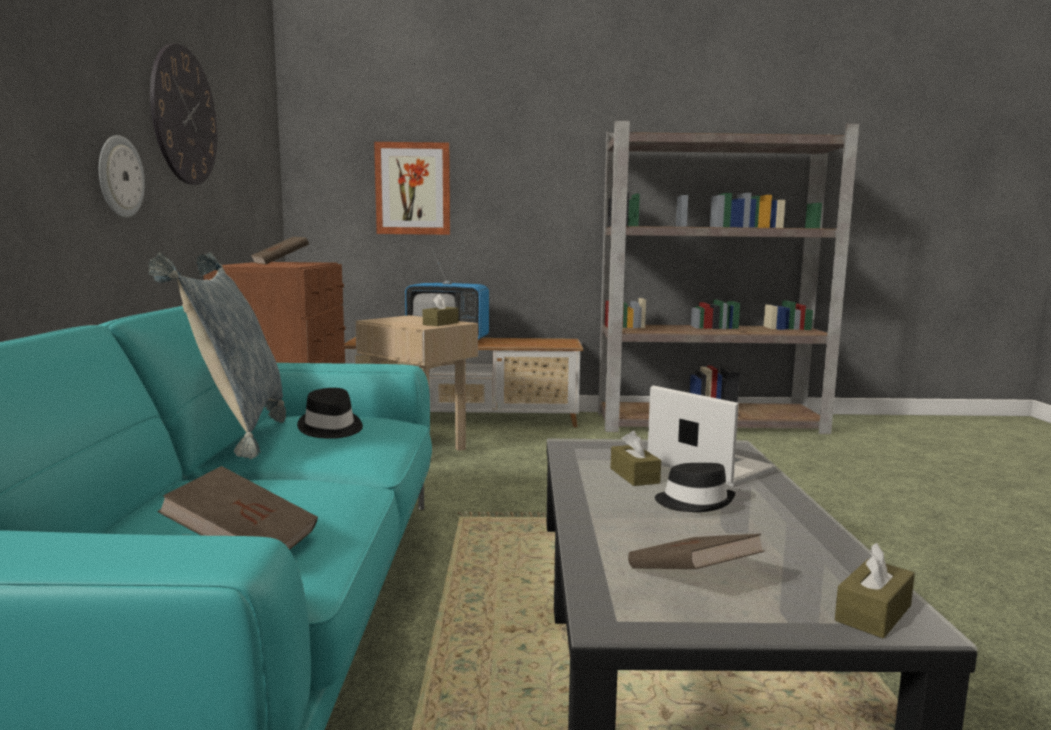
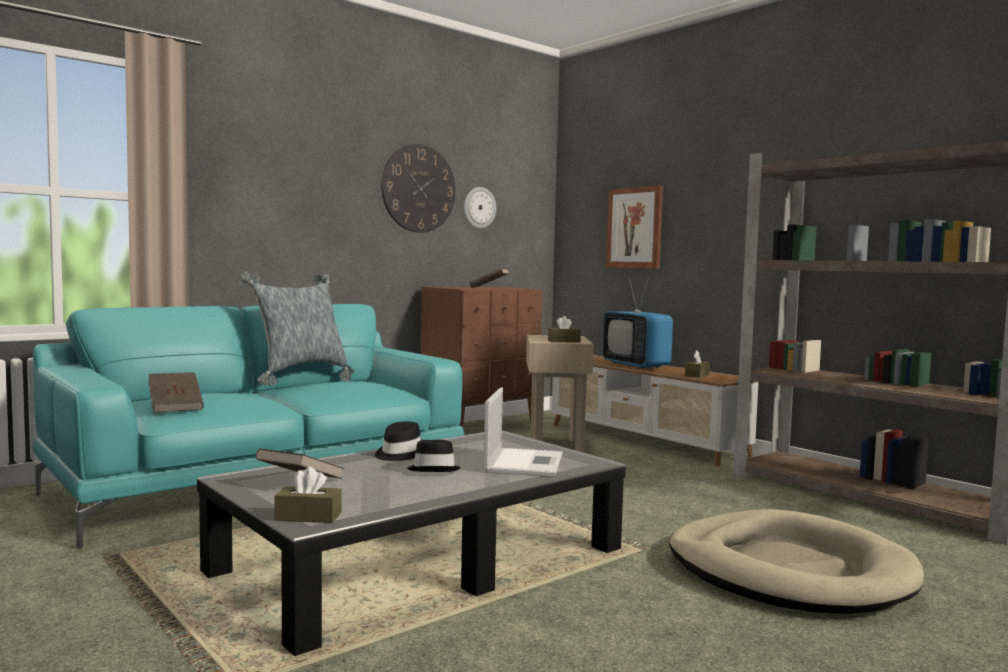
camera: 50 degrees right, 5 degrees down
wall clock [99,135,145,218] -> wall clock moved to [464,187,496,229]
black hat [297,388,363,439] -> black hat moved to [375,421,421,461]
brown tissue box [610,431,661,486] -> brown tissue box moved to [685,351,710,378]
none -> beige dog bed [669,509,924,614]

